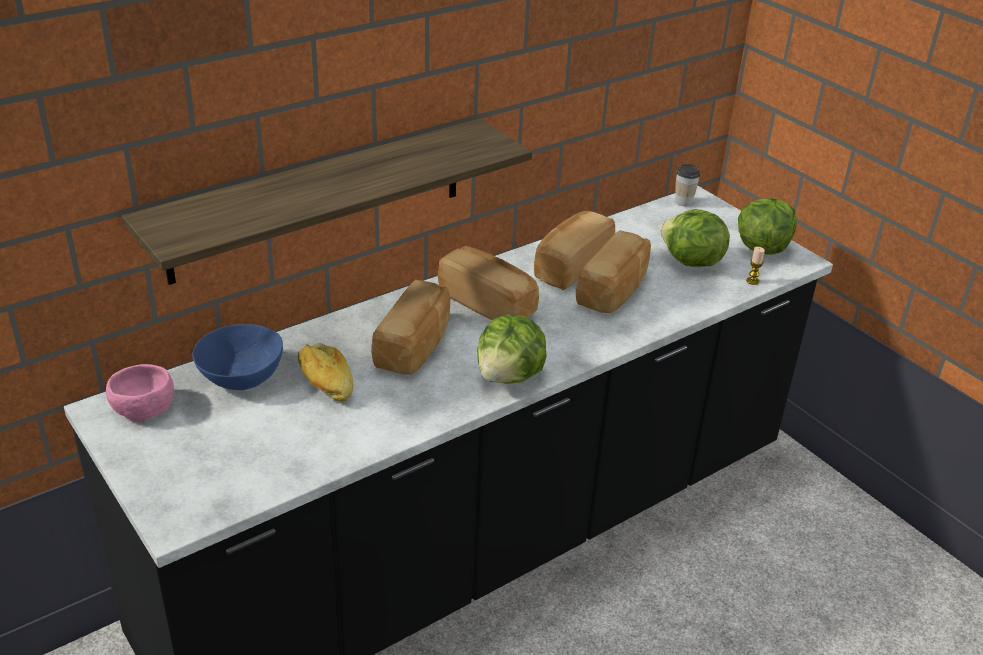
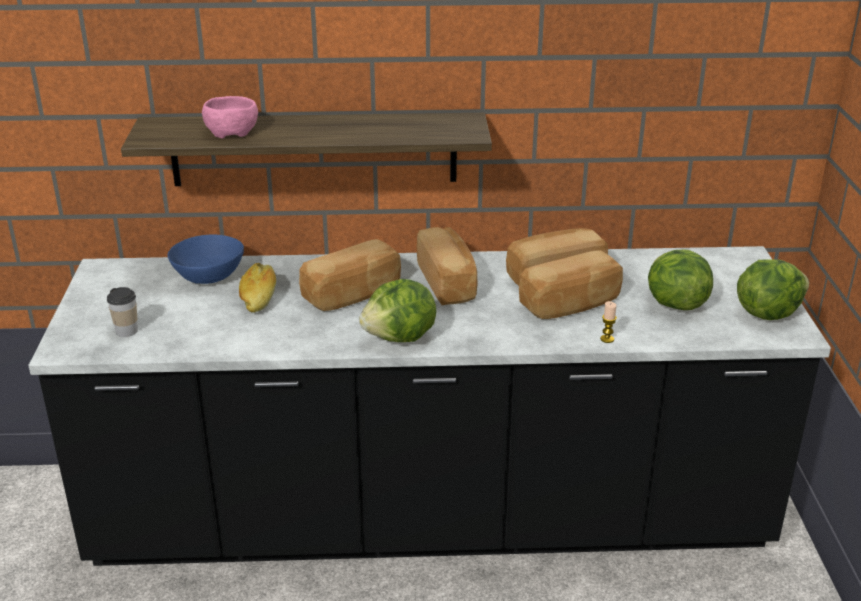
camera: 35 degrees right, 5 degrees down
pink bowl [106,364,174,422] -> pink bowl moved to [202,96,258,138]
cup [675,164,700,206] -> cup moved to [107,287,138,337]
candle [746,247,765,285] -> candle moved to [600,301,617,343]

